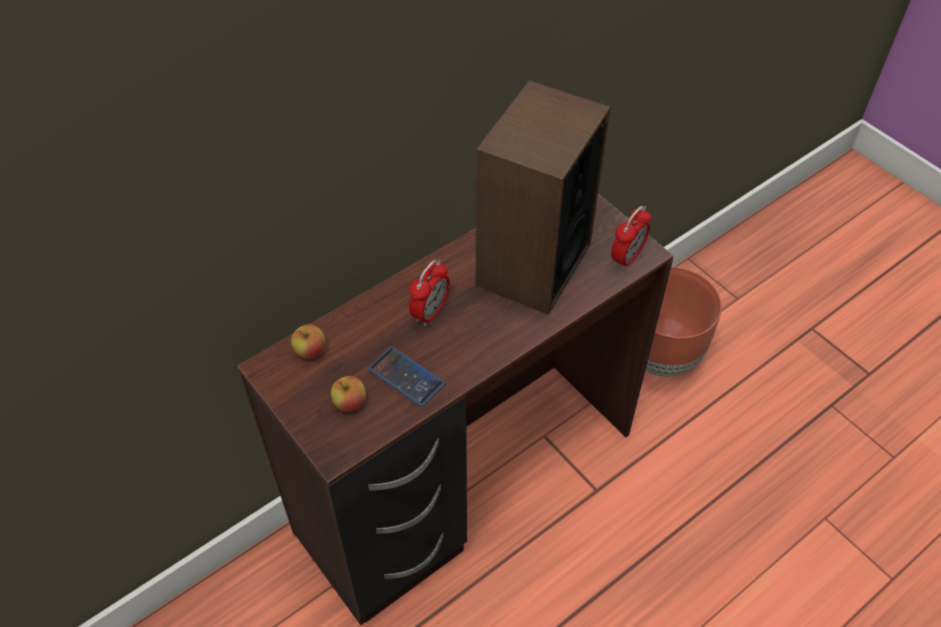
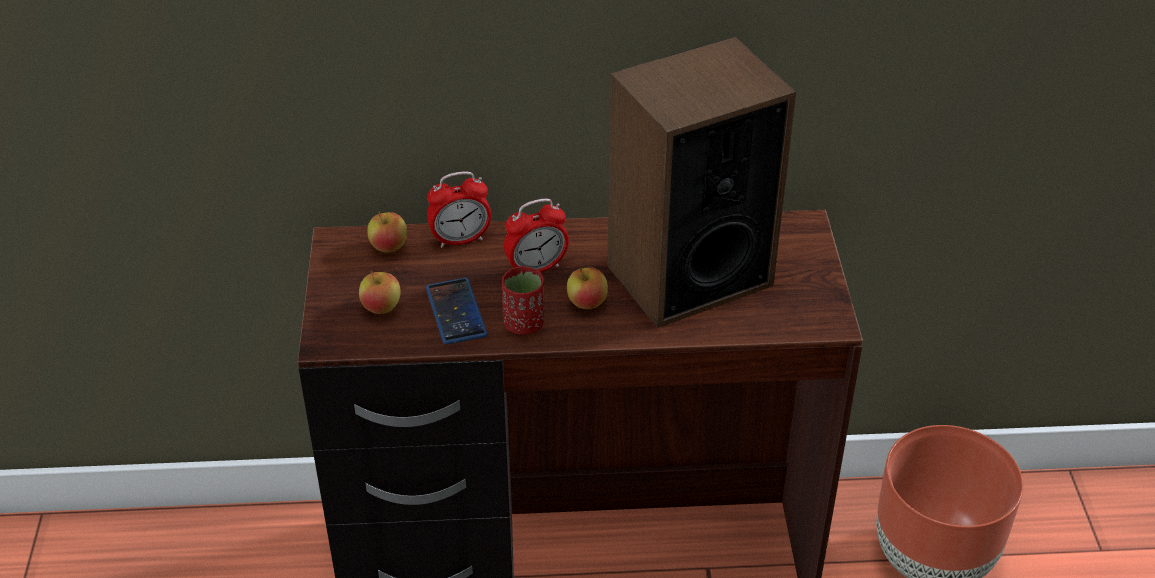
camera: 35 degrees right, 10 degrees down
alarm clock [611,206,652,270] -> alarm clock moved to [427,171,492,248]
none -> red cup [502,266,544,335]
none -> apple [567,267,608,309]

